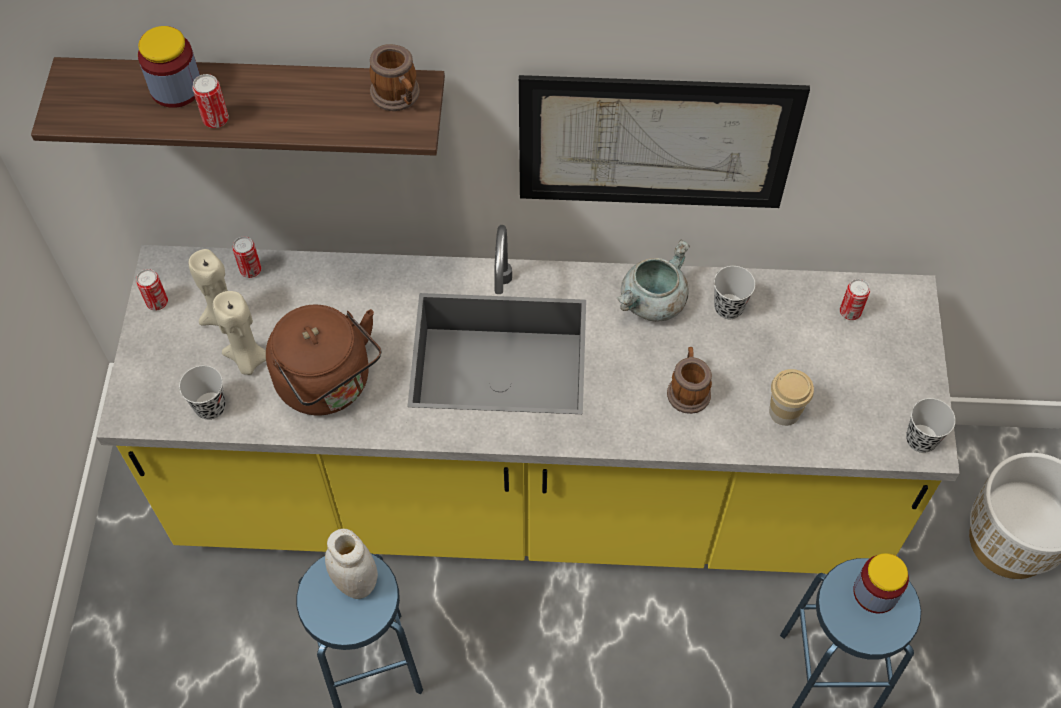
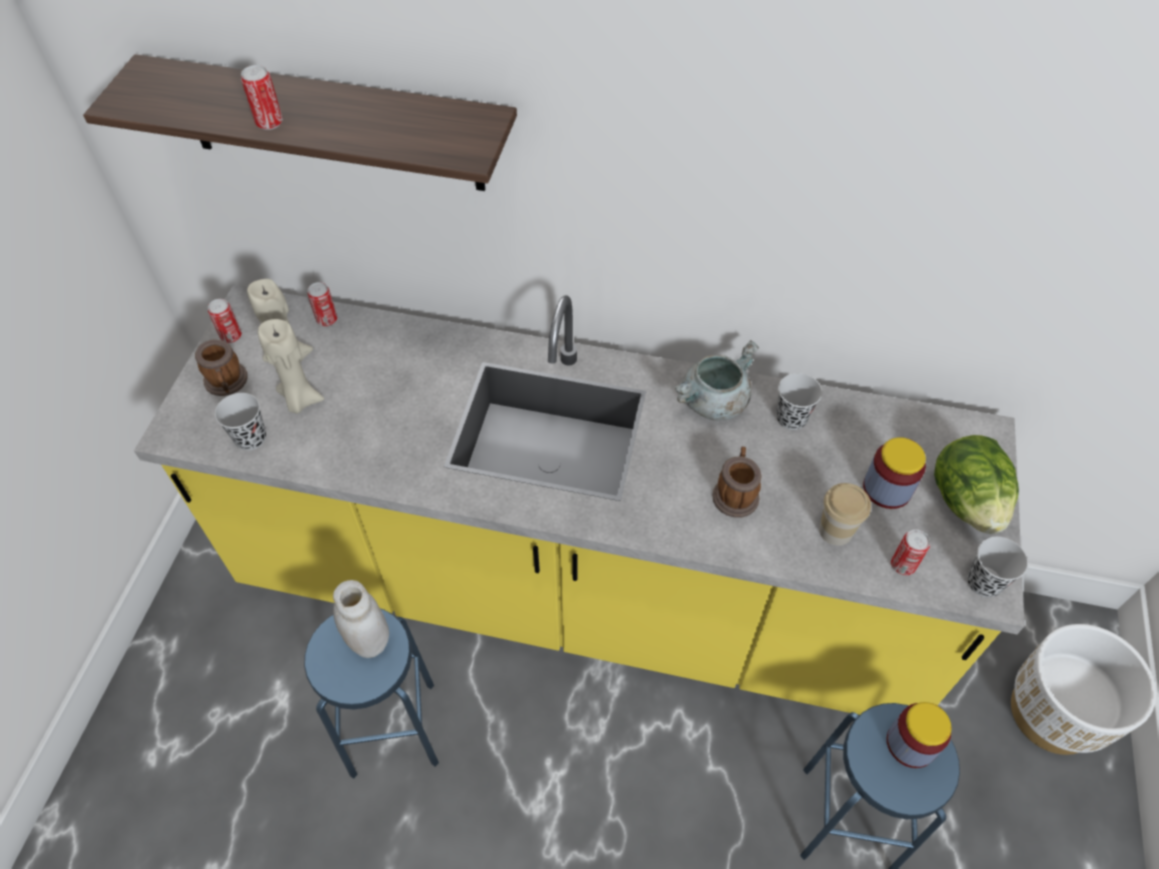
camera: 10 degrees right, 5 degrees down
jar [138,26,200,108] -> jar moved to [863,437,926,509]
brown kettle [266,305,381,415] -> none
mug [369,44,420,111] -> mug moved to [195,339,248,396]
picture [519,75,810,208] -> none
can [840,279,870,320] -> can moved to [891,529,930,575]
none -> lettuce [934,435,1019,534]

